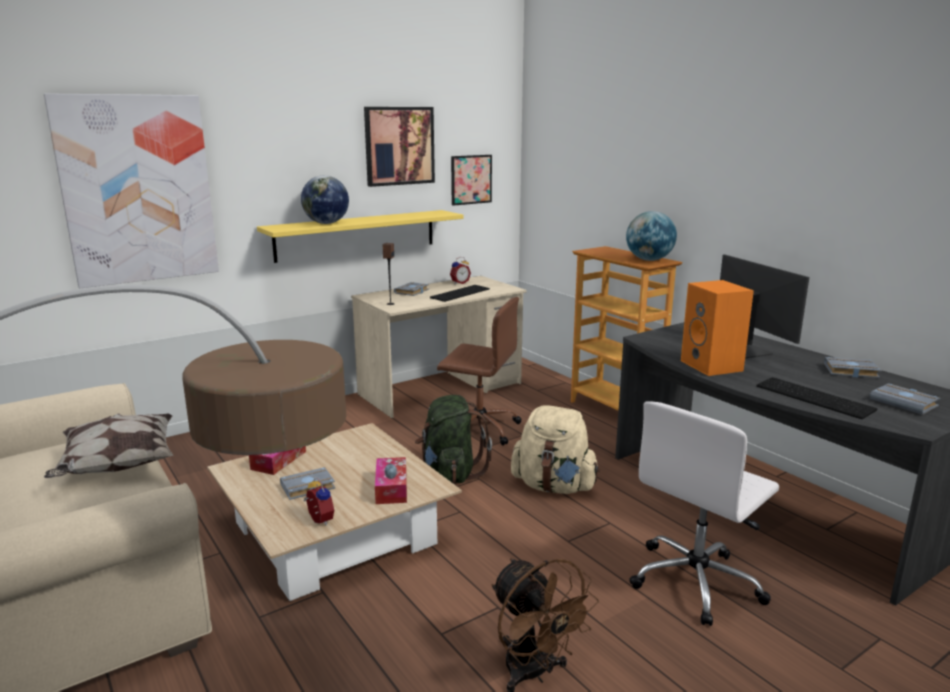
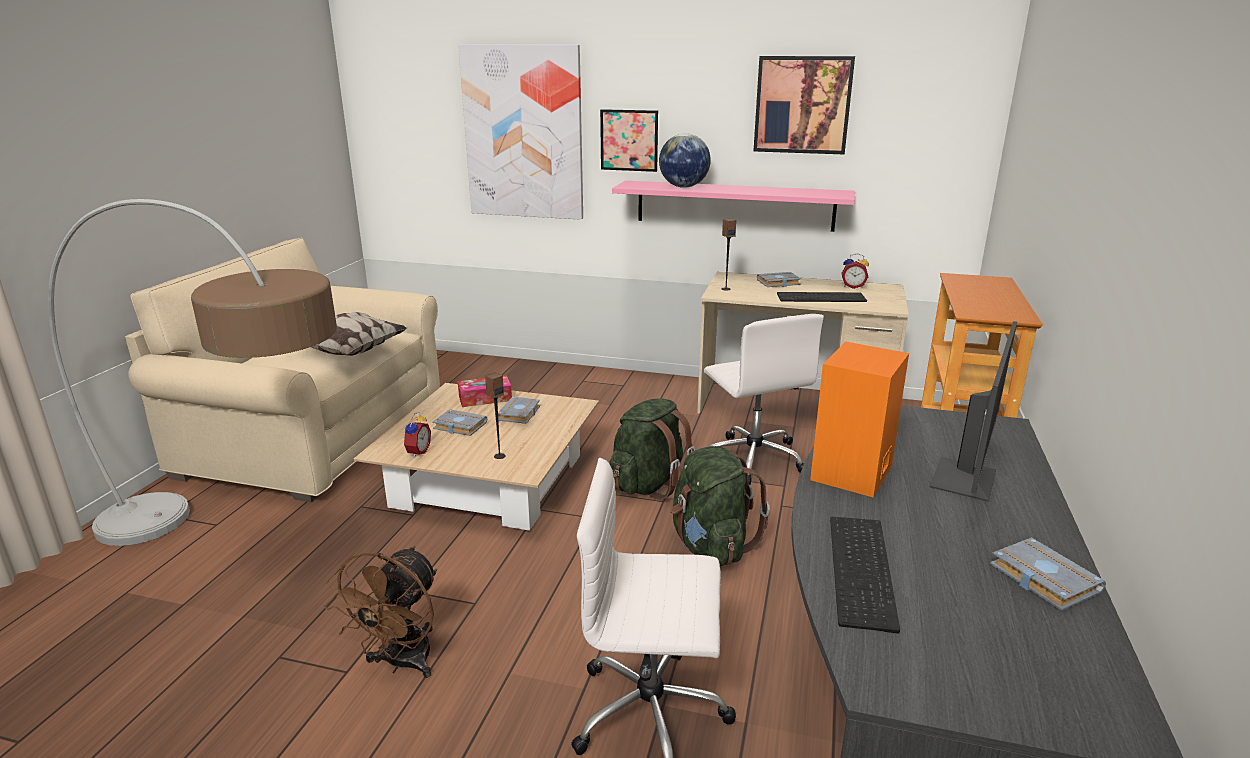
camera: 50 degrees right, 5 degrees up
yellow shelf [257,210,464,263] -> pink shelf [612,181,855,232]
tissue box [375,457,407,504] -> speaker [485,372,505,459]
brown office chair [437,297,522,446] -> white office chair [704,314,824,485]
picture [451,155,492,206] -> picture moved to [600,109,658,172]
beige backpack [511,405,600,494] -> green backpack [670,446,770,566]
globe [626,211,677,261] -> none
grey book [870,383,940,415] -> grey book moved to [498,397,540,424]

